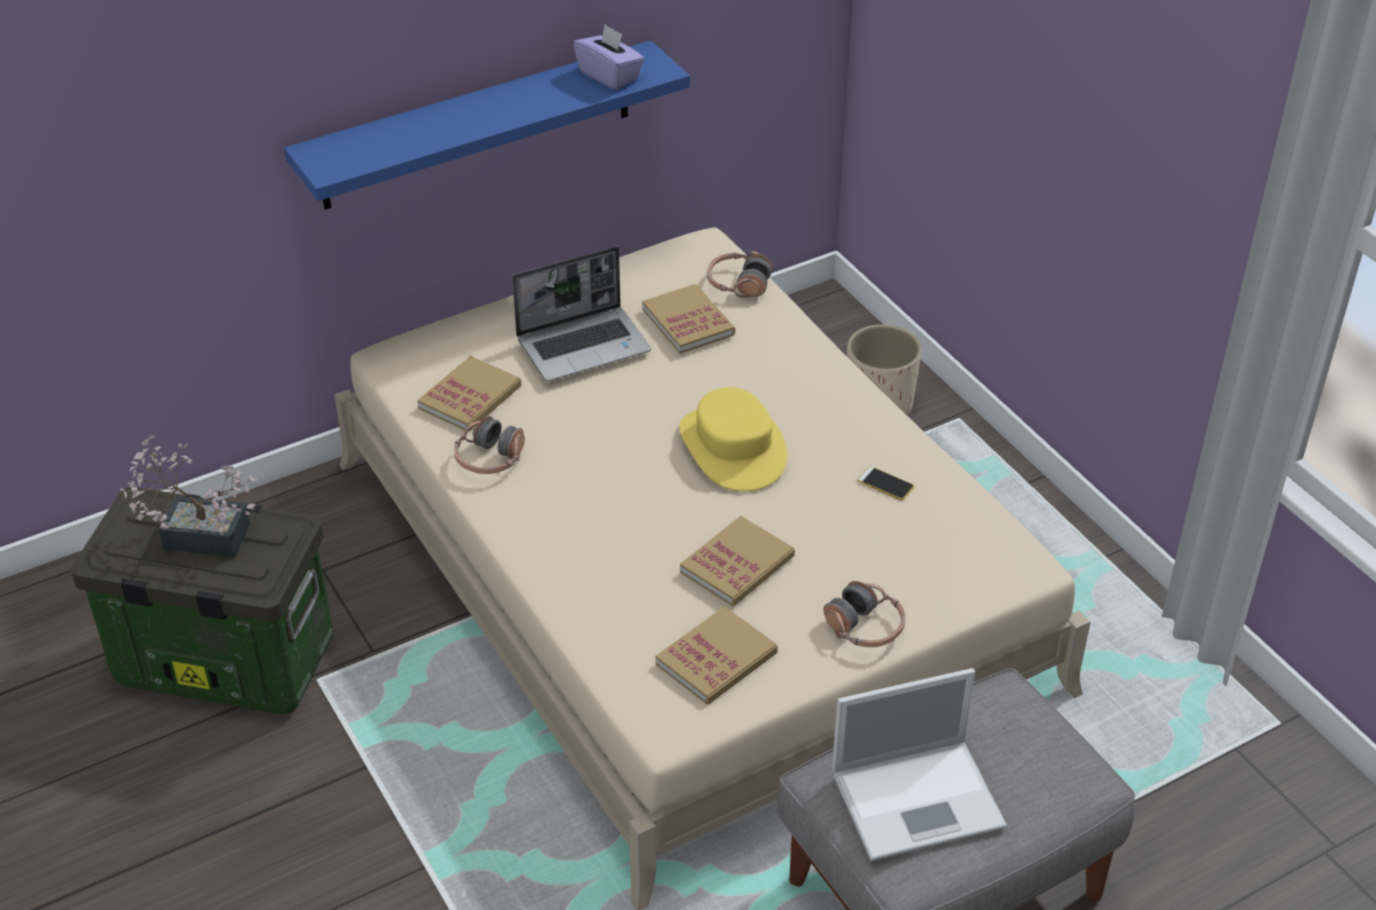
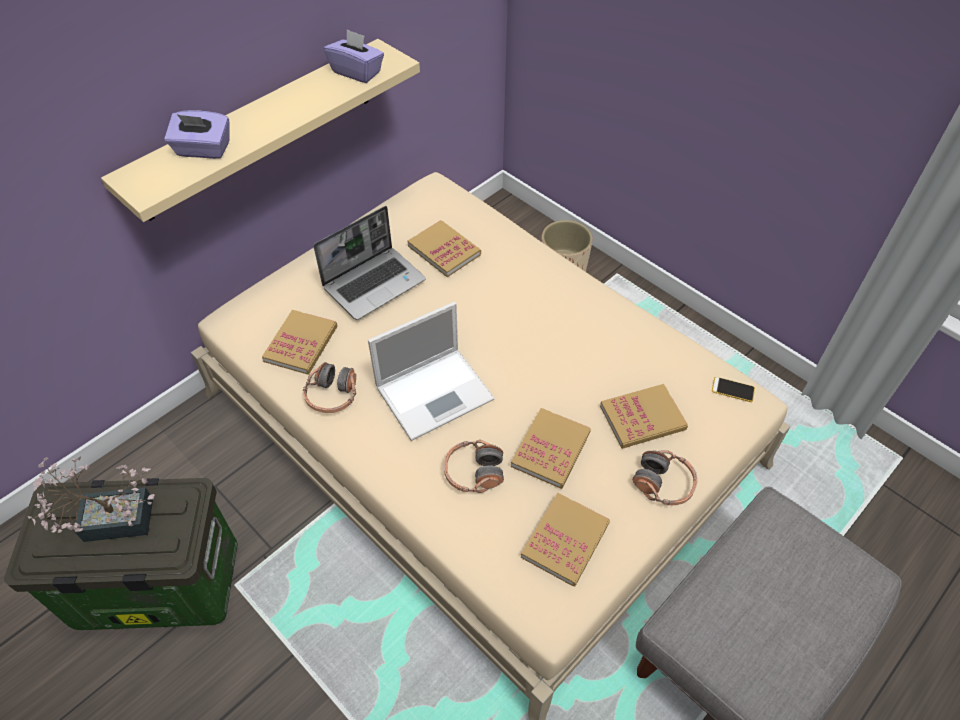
camera: 15 degrees left, 10 degrees up
blue shelf [284,40,690,210] -> beige shelf [101,39,420,222]
yellow hat [679,387,788,491] -> none
headphones [707,251,774,298] -> headphones moved to [444,440,504,493]
laptop [832,668,1007,861] -> laptop moved to [368,302,495,441]
phone [857,466,914,500] -> phone moved to [712,377,755,402]
none -> purple tissue box [164,111,230,159]
none -> book [600,384,688,449]

